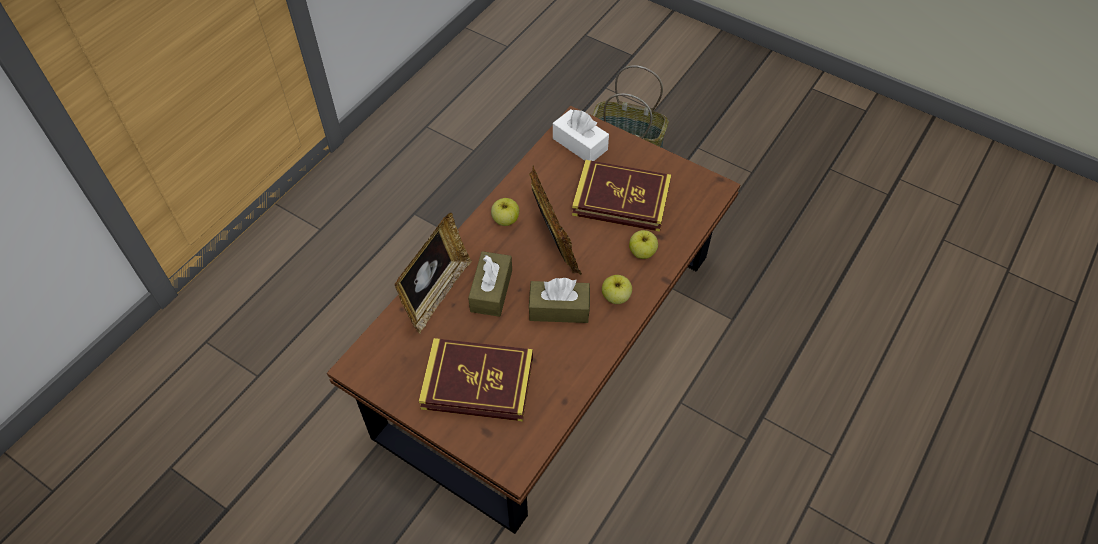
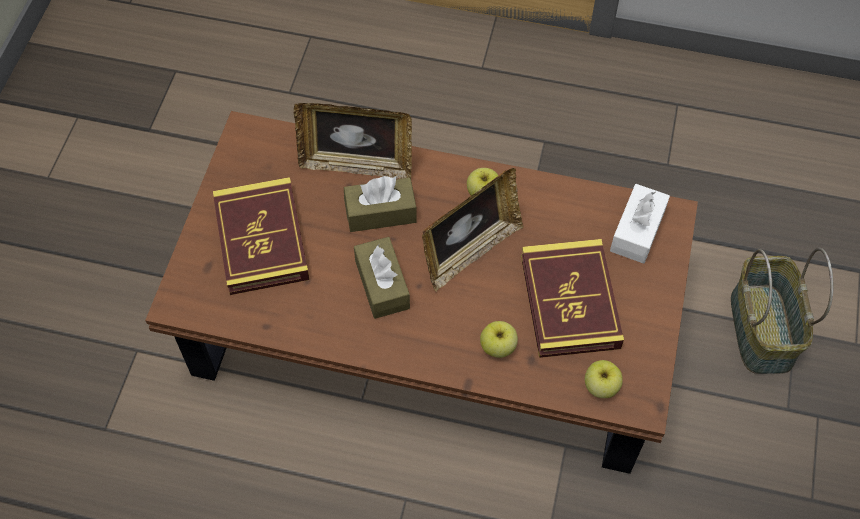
camera: 70 degrees right, 5 degrees up
apple [602,275,632,304] -> apple moved to [585,360,623,398]

